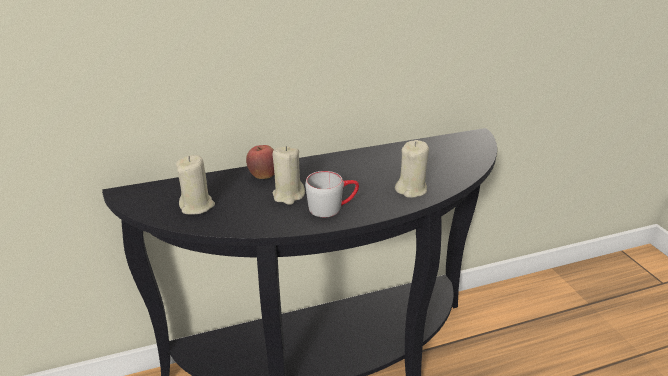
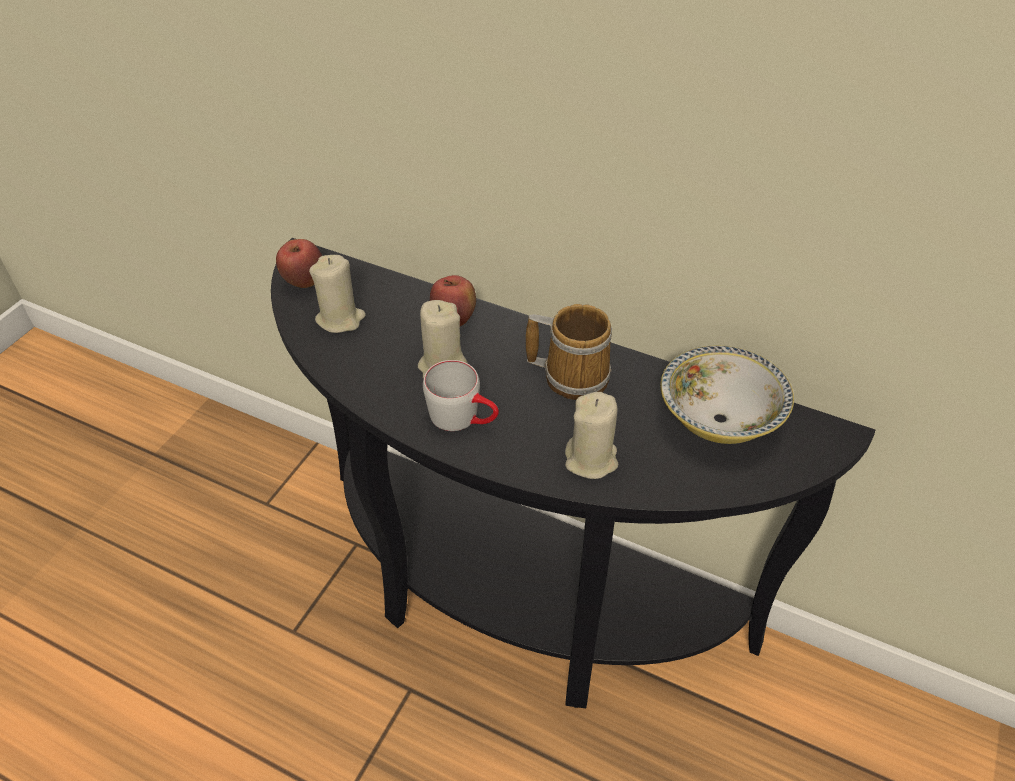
camera: 45 degrees right, 15 degrees up
none -> apple [276,239,322,288]
none -> mug [526,304,612,400]
none -> bowl [660,346,794,444]

